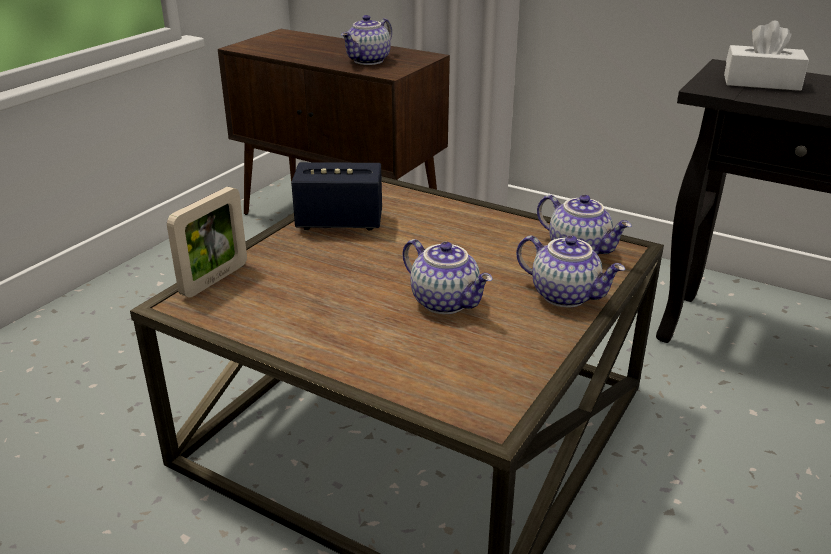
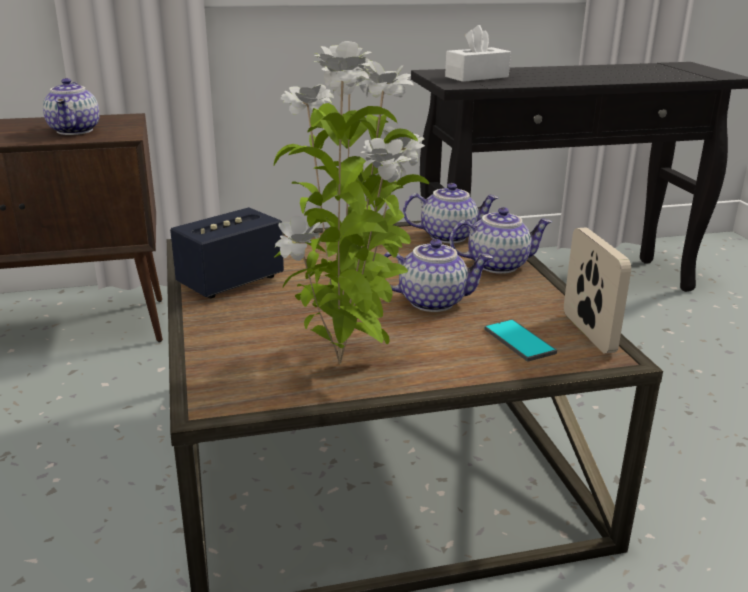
camera: 45 degrees left, 5 degrees down
picture frame [167,187,247,298] -> picture frame moved to [564,228,631,354]
none -> potted plant [274,41,429,364]
none -> phone [484,319,557,361]

